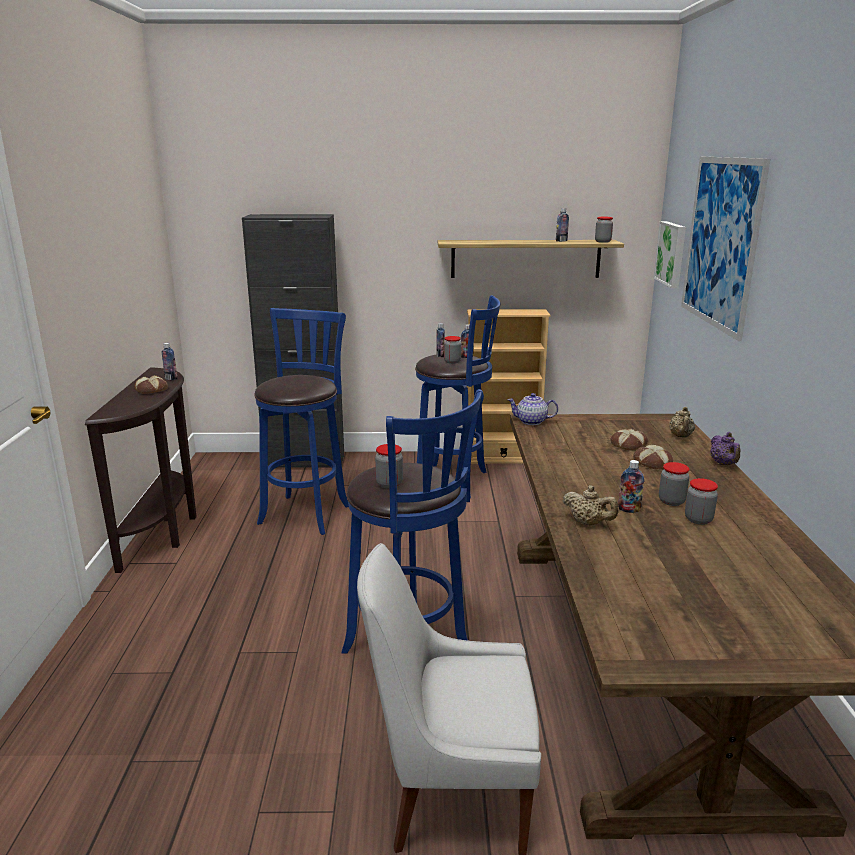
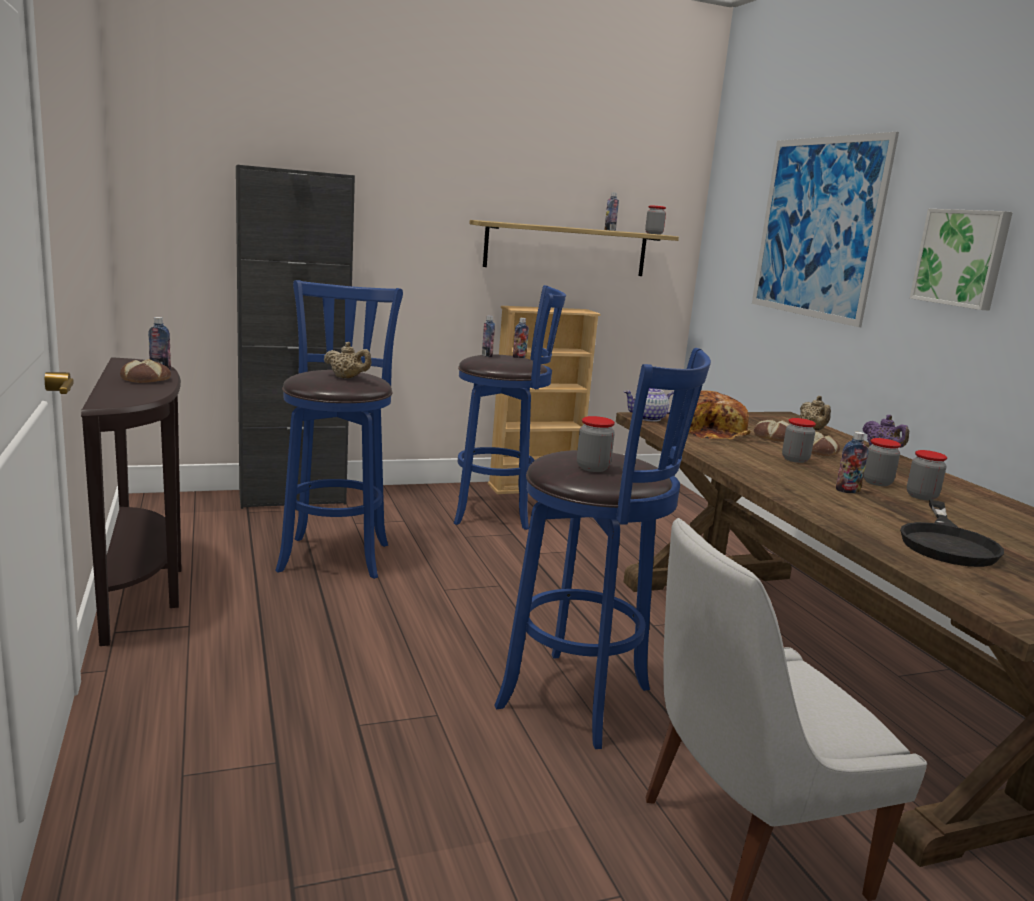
camera: 20 degrees left, 5 degrees down
jar [444,336,461,364] -> jar moved to [782,418,816,463]
beige teapot [563,485,618,525] -> beige teapot moved to [324,342,372,378]
picture [654,221,686,288] -> picture moved to [910,209,1013,310]
none -> bread [689,390,751,439]
none -> black frying pan [900,500,1004,567]

